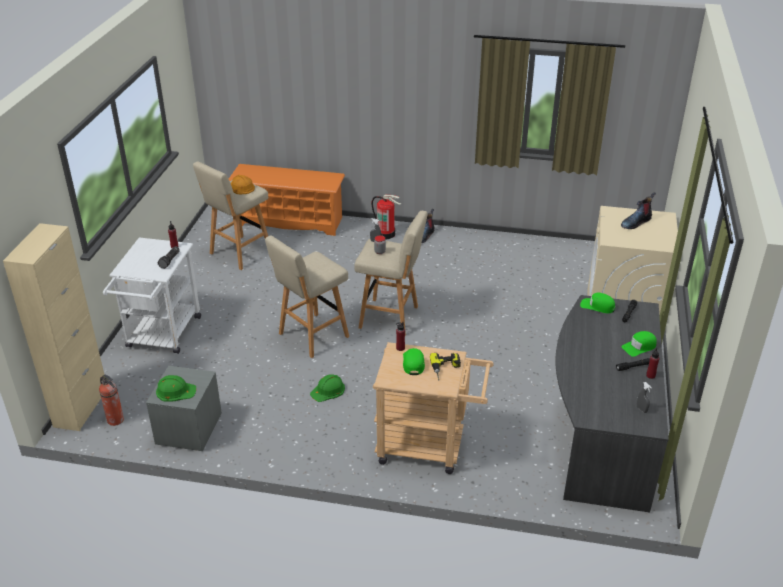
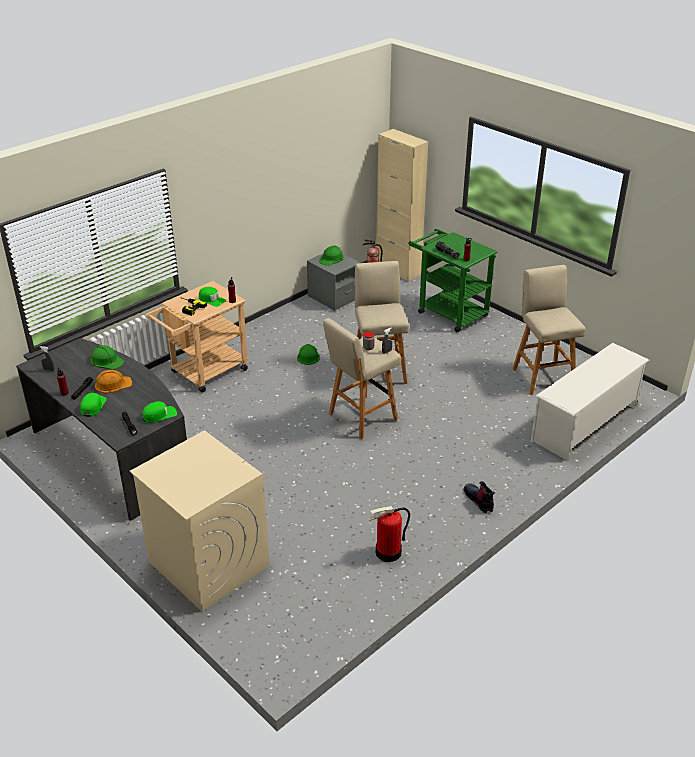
camera: 125 degrees right, 0 degrees up
white cart [103,238,201,354] -> green cart [409,229,497,332]
orange shoe rack [229,164,345,236] -> white shoe rack [531,343,650,461]
orange hard hat [231,175,255,194] -> orange hard hat moved to [95,370,132,394]
fire extinguisher [371,194,401,239] -> fire extinguisher moved to [368,506,410,562]
boot [621,192,656,229] -> none
none -> green hard hat [90,345,124,369]

